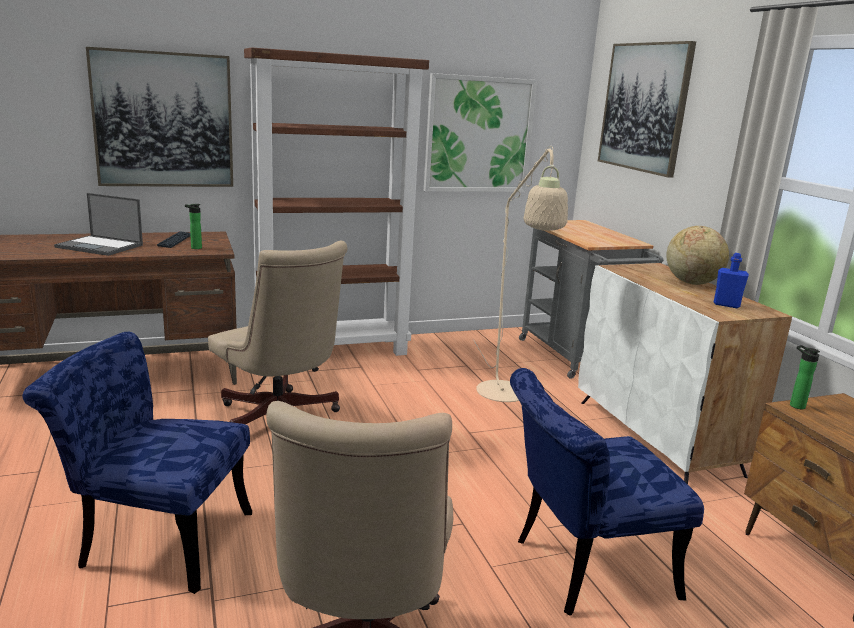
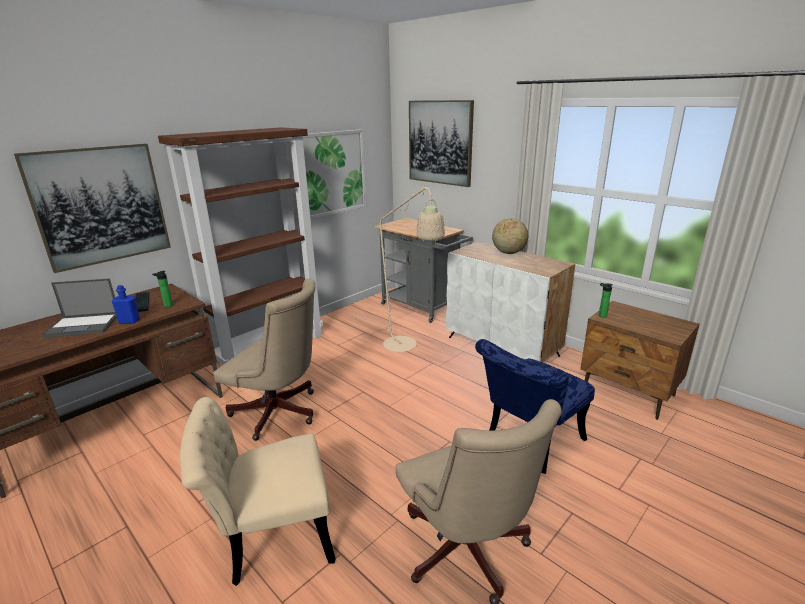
camera: 25 degrees left, 5 degrees up
blue chair [23,332,252,594] -> beige chair [180,397,336,586]
blue bottle [714,253,749,308] -> blue bottle moved to [112,285,140,324]

